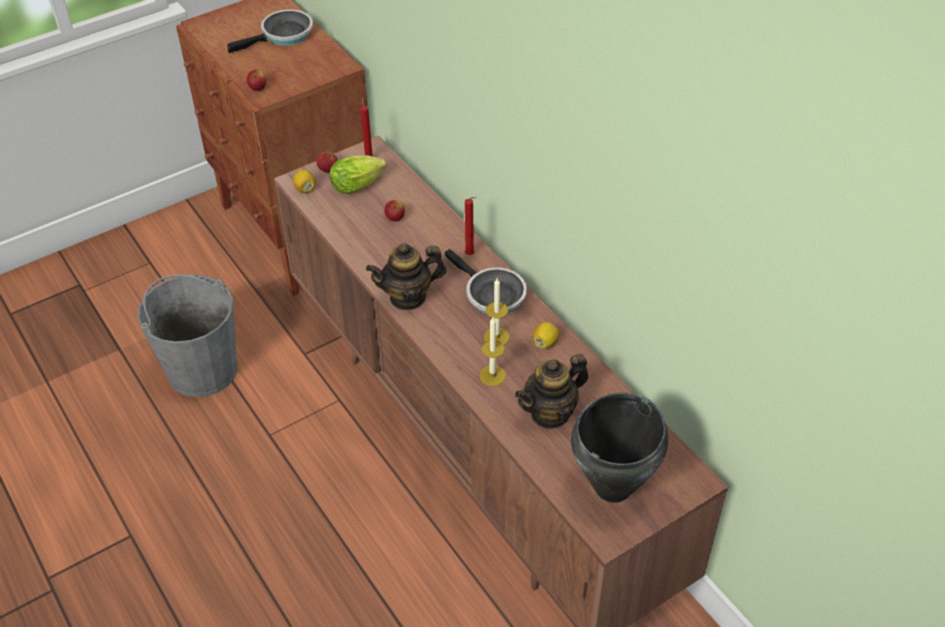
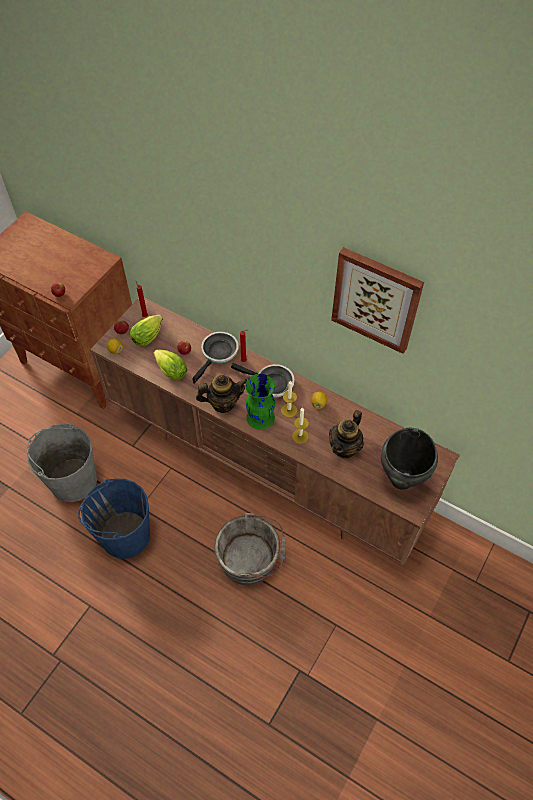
camera: 25 degrees left, 10 degrees up
frying pan [227,9,313,53] -> frying pan moved to [192,332,239,383]
teapot [366,243,447,310] -> teapot turned 150 degrees counterclockwise [196,375,247,413]
none -> blue bucket [78,478,150,559]
none -> lettuce [154,349,187,380]
none -> grey bucket [214,513,286,585]
none -> green vase [245,374,275,430]
none -> picture [331,247,424,354]

